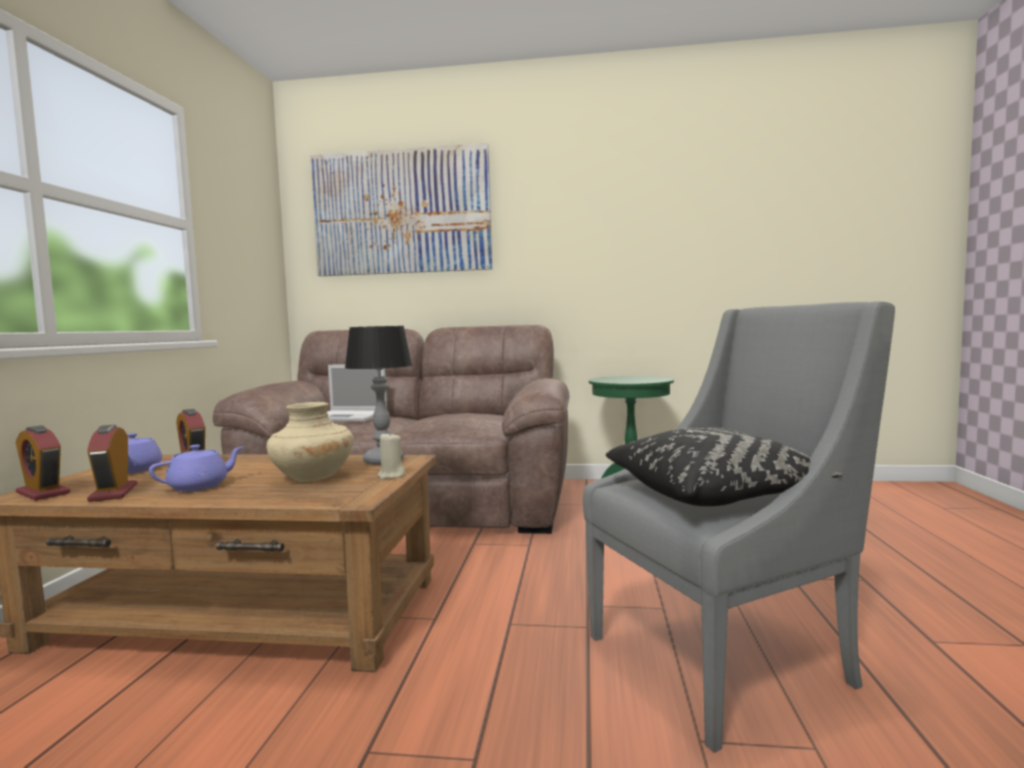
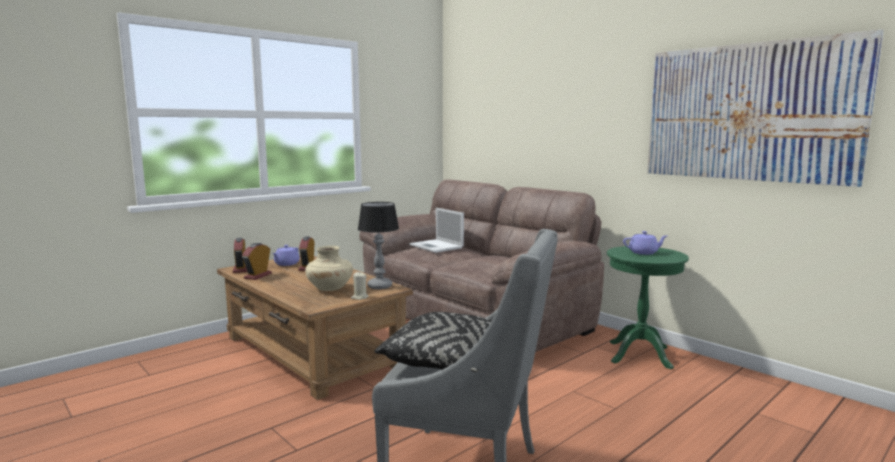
camera: 40 degrees right, 5 degrees up
purple teapot [149,445,244,491] -> purple teapot moved to [623,231,667,255]
picture [310,143,492,276] -> picture moved to [647,29,884,187]

